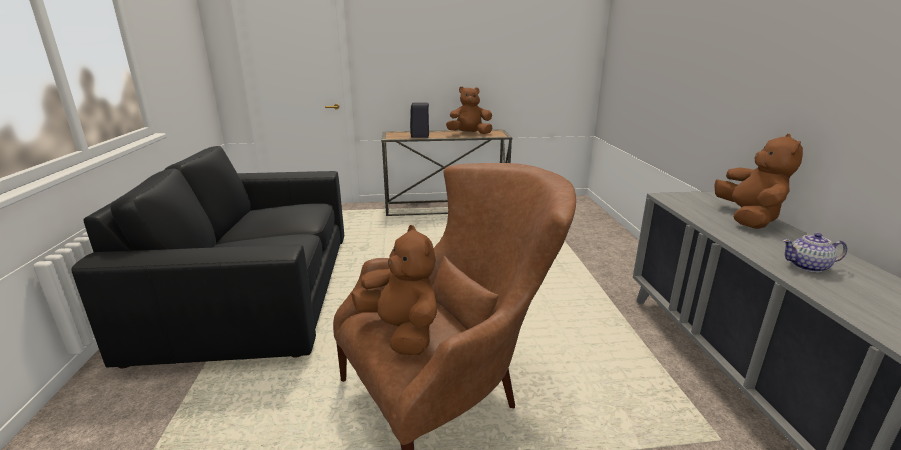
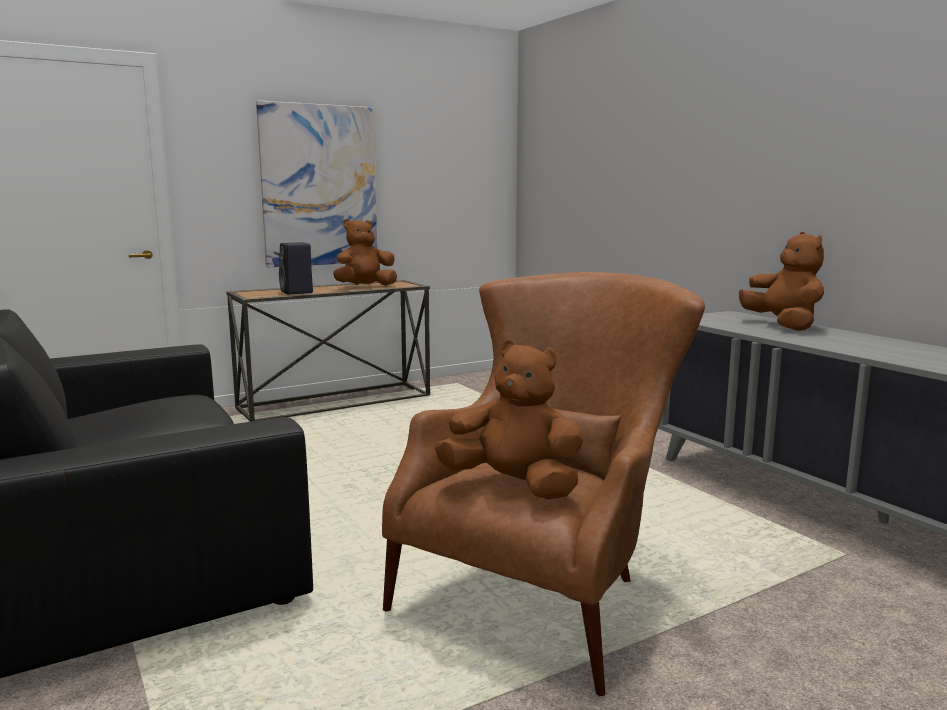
camera: 25 degrees left, 10 degrees down
teapot [783,233,847,273] -> none
none -> picture [256,100,377,268]

